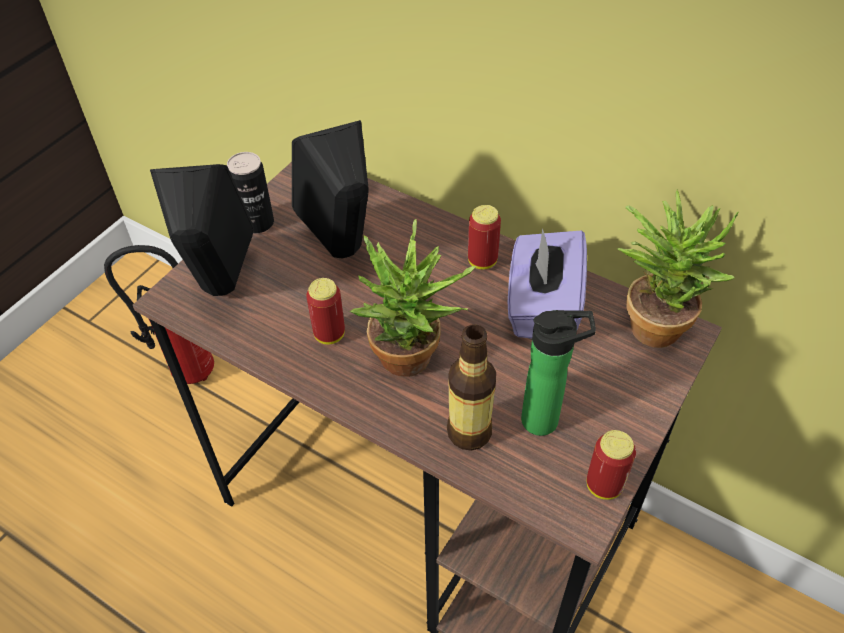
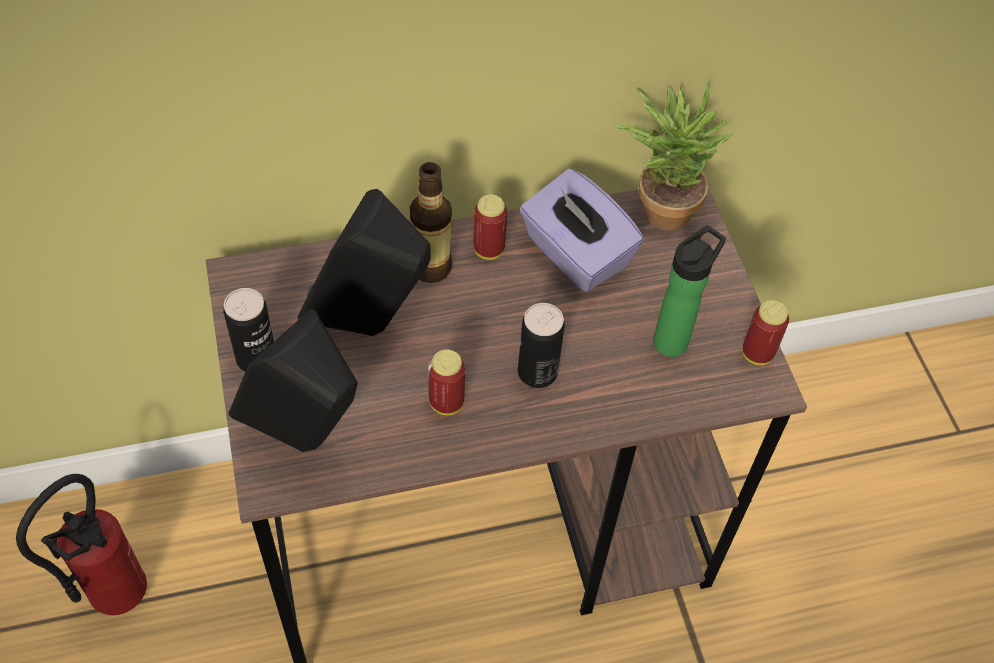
camera: 50 degrees left, 5 degrees up
potted plant [350,219,476,377] -> can [518,303,565,388]
bottle [447,325,496,451] -> bottle moved to [410,162,452,283]

